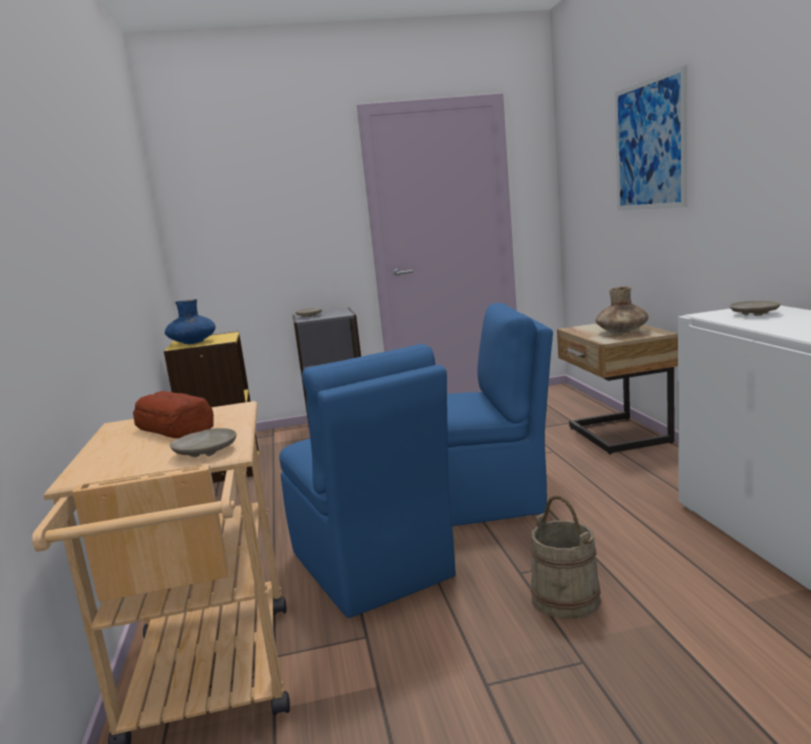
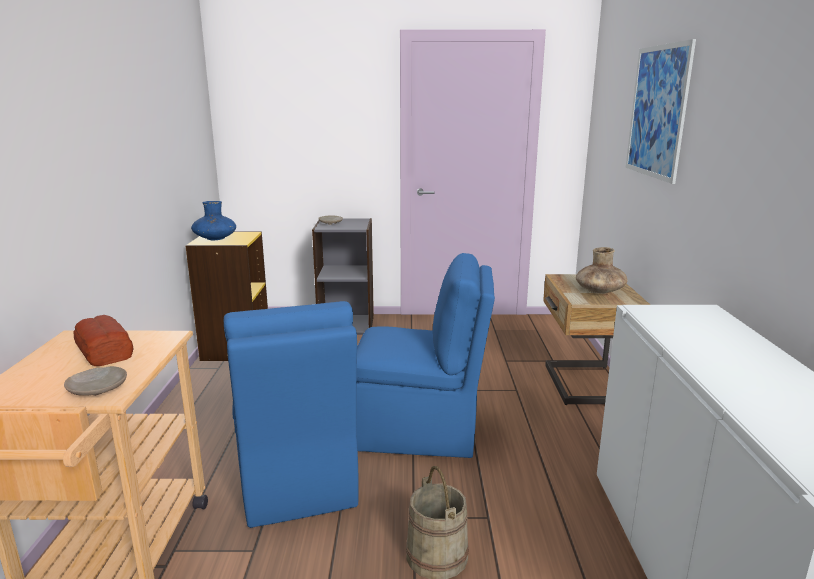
camera: 10 degrees right, 5 degrees up
beige plate [729,301,780,316] -> none

